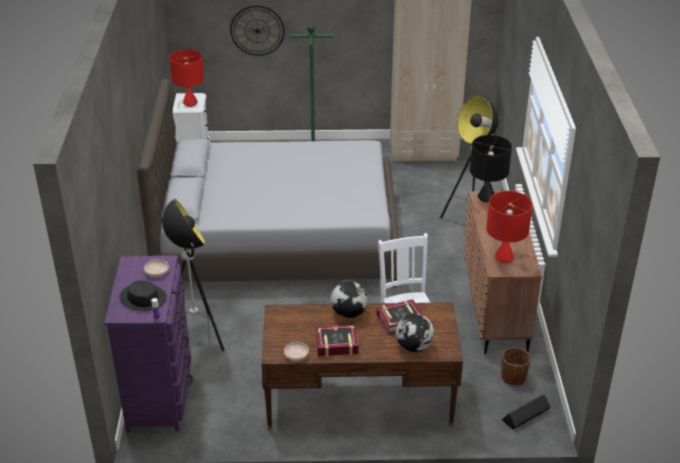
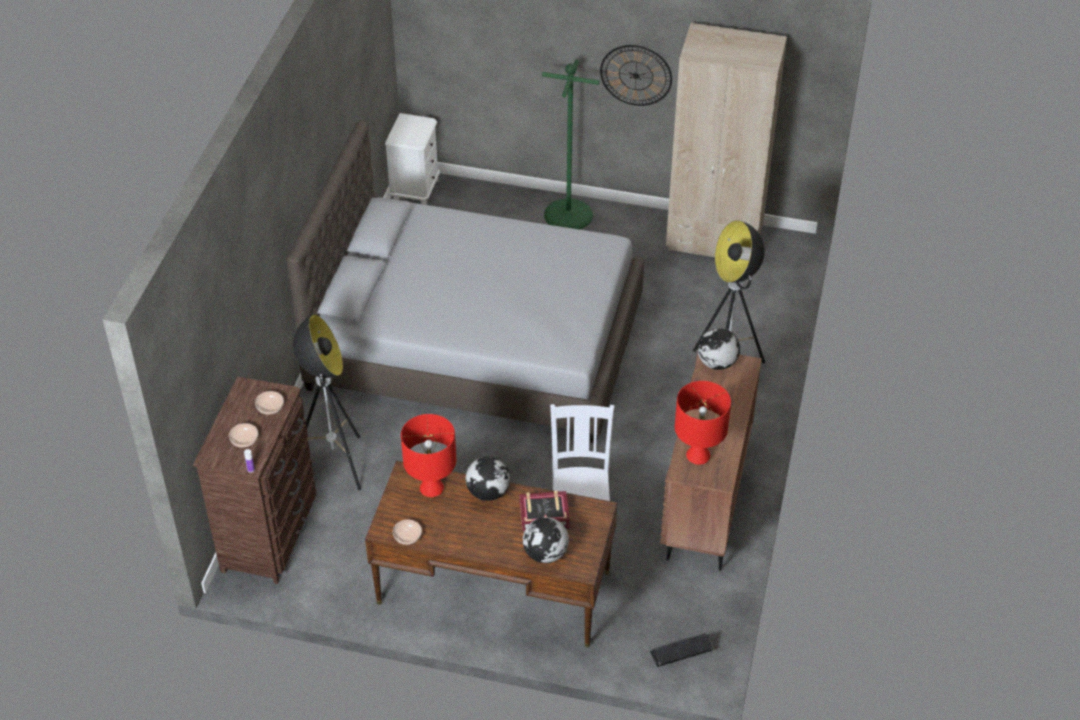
camera: 15 degrees right, 10 degrees up
purple dresser [104,255,193,432] -> brown dresser [193,377,316,584]
black hat [119,281,167,311] -> bowl [229,423,258,448]
red table lamp [169,49,204,107] -> red table lamp moved to [401,414,456,497]
wall clock [230,5,285,56] -> wall clock moved to [600,45,672,106]
book [316,325,359,357] -> none
black table lamp [470,135,512,202] -> globe [697,328,740,370]
brown planter [501,347,531,385] -> none

